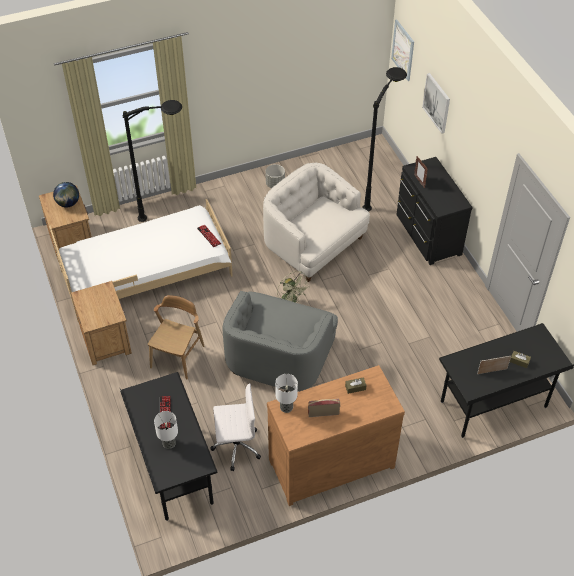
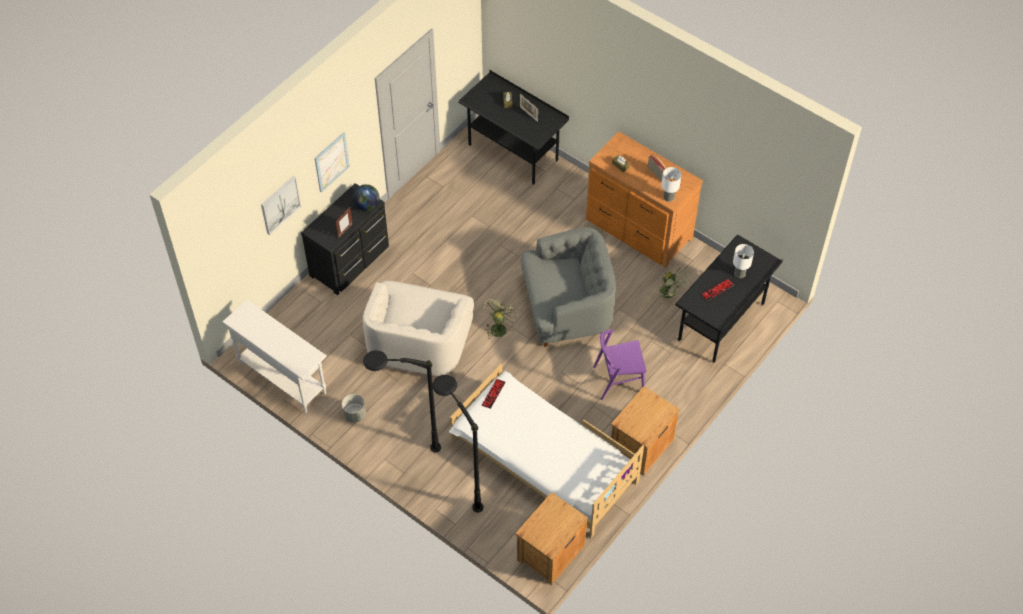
camera: 120 degrees left, 5 degrees up
globe [53,182,79,207] -> globe moved to [353,184,379,211]
brown chair [148,295,204,380] -> purple chair [593,329,647,400]
white office chair [210,383,261,471] -> green fan [659,265,690,303]
black floor lamp [362,67,407,212] -> black floor lamp moved to [363,350,441,453]
picture [391,19,414,81] -> picture moved to [314,132,350,192]
none -> white console table [222,300,327,413]

